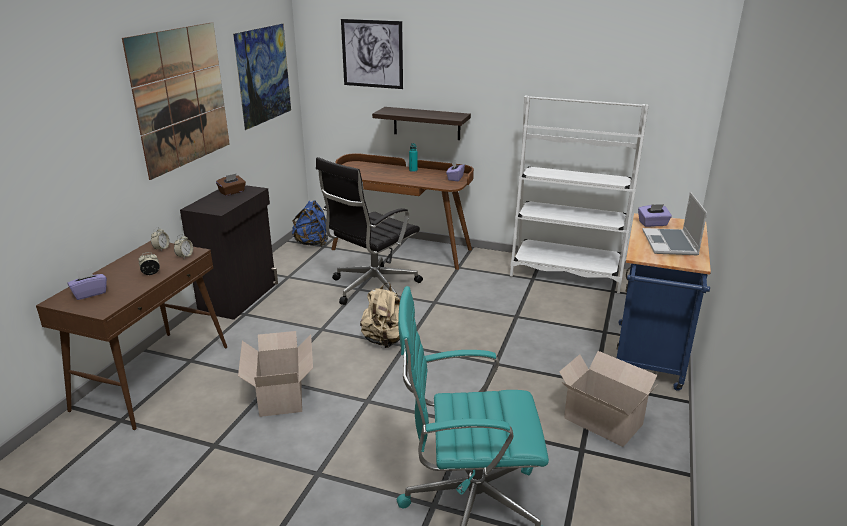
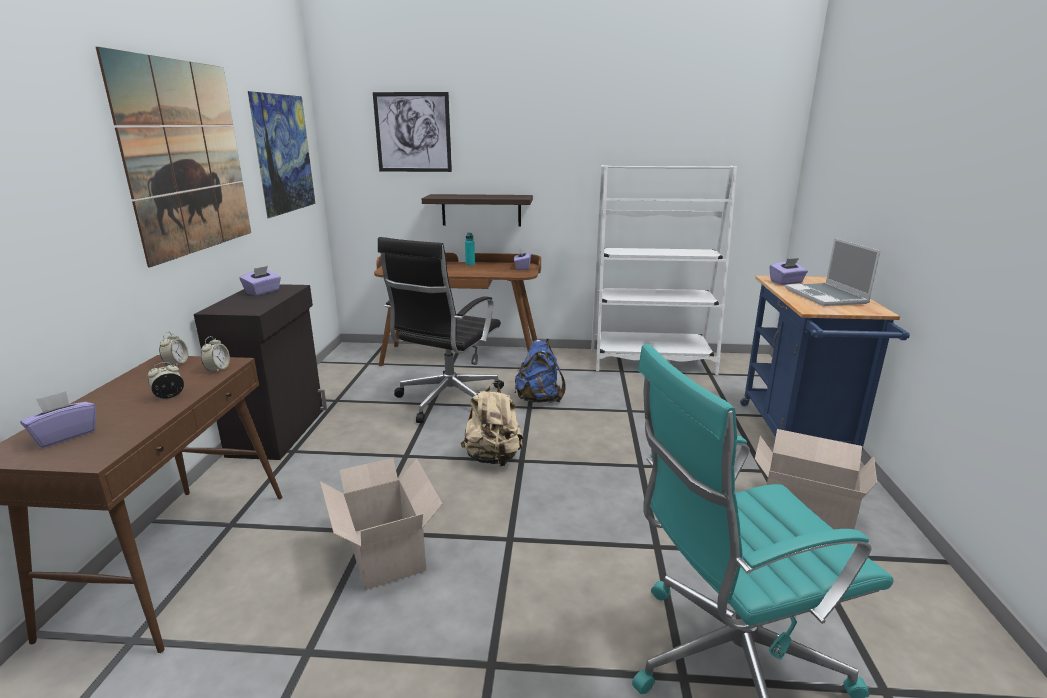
camera: 15 degrees left, 5 degrees down
brown tissue box [216,174,246,196] -> purple tissue box [240,266,281,296]
blue backpack [292,200,328,247] -> blue backpack moved to [515,339,566,403]

